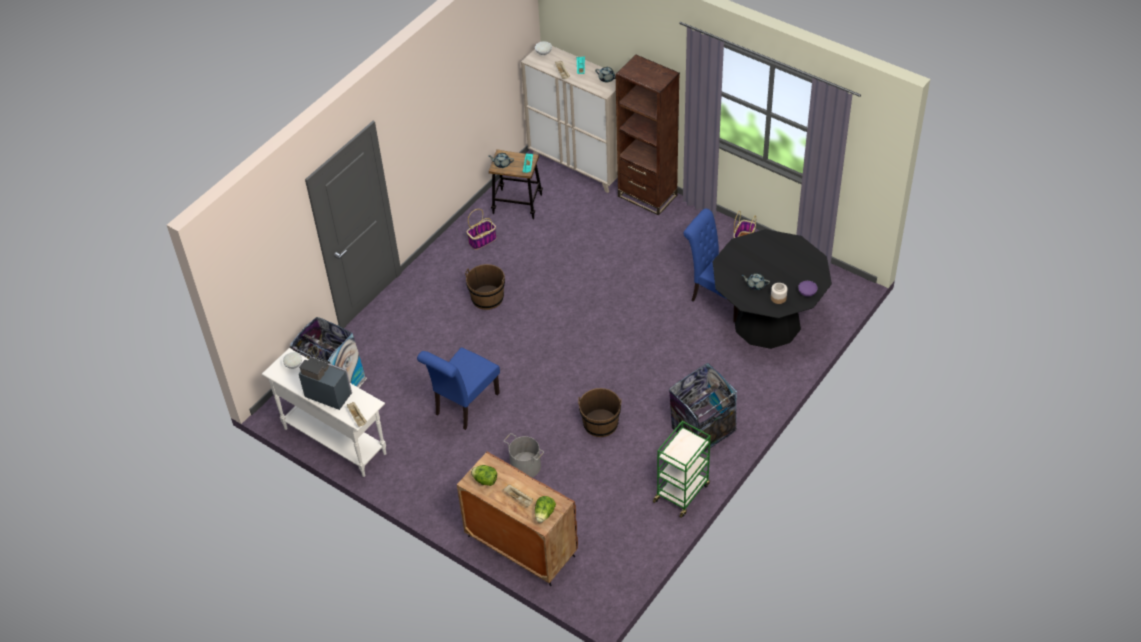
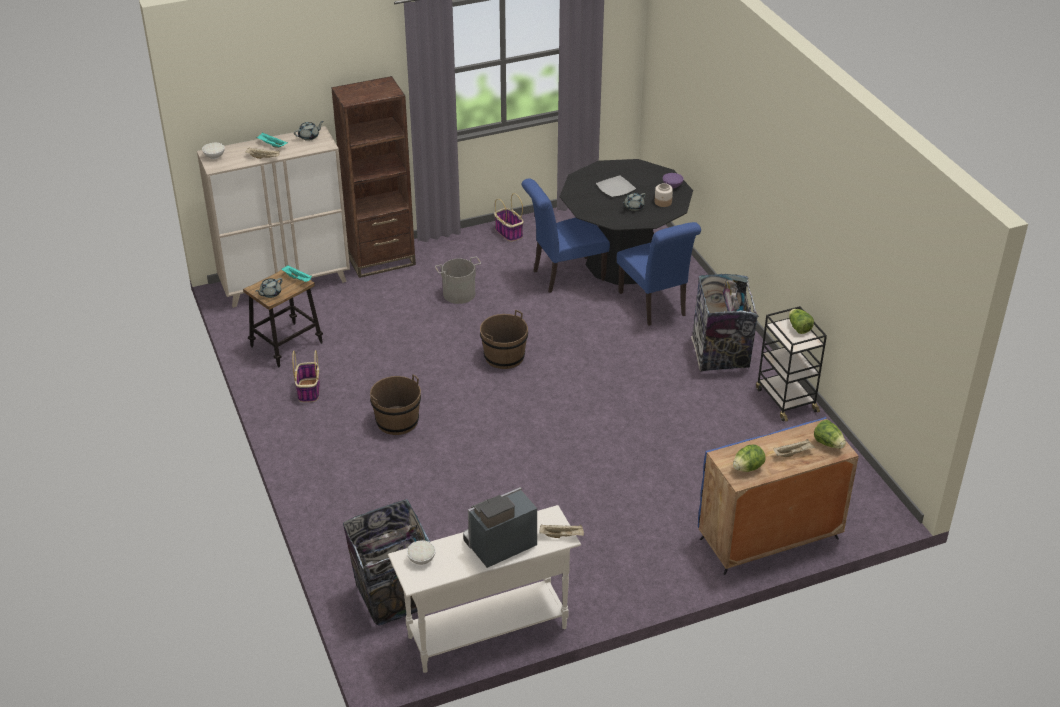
camera: 60 degrees left, 10 degrees down
blue chair [417,348,500,430] -> blue chair moved to [617,222,701,326]
brown cabinet [457,451,578,586] -> blue cabinet [698,417,859,575]
grey bucket [504,433,544,477] -> grey bucket moved to [435,257,481,304]
brown bucket [578,388,621,437] -> brown bucket moved to [480,310,528,369]
green cart [653,421,711,518] -> black cart [756,306,827,422]
none -> plate [596,175,636,197]
none -> lettuce [789,309,814,334]

